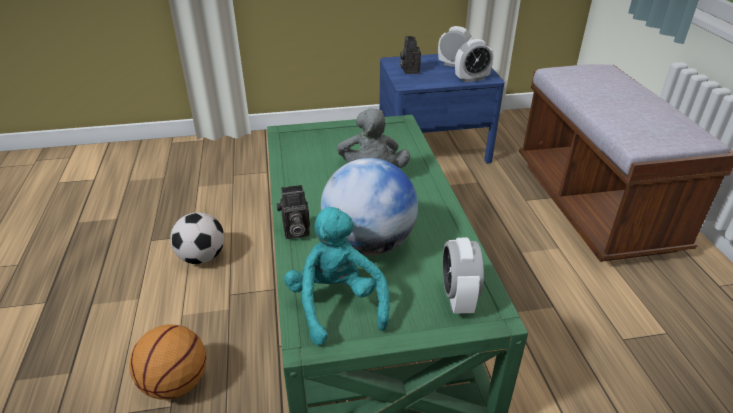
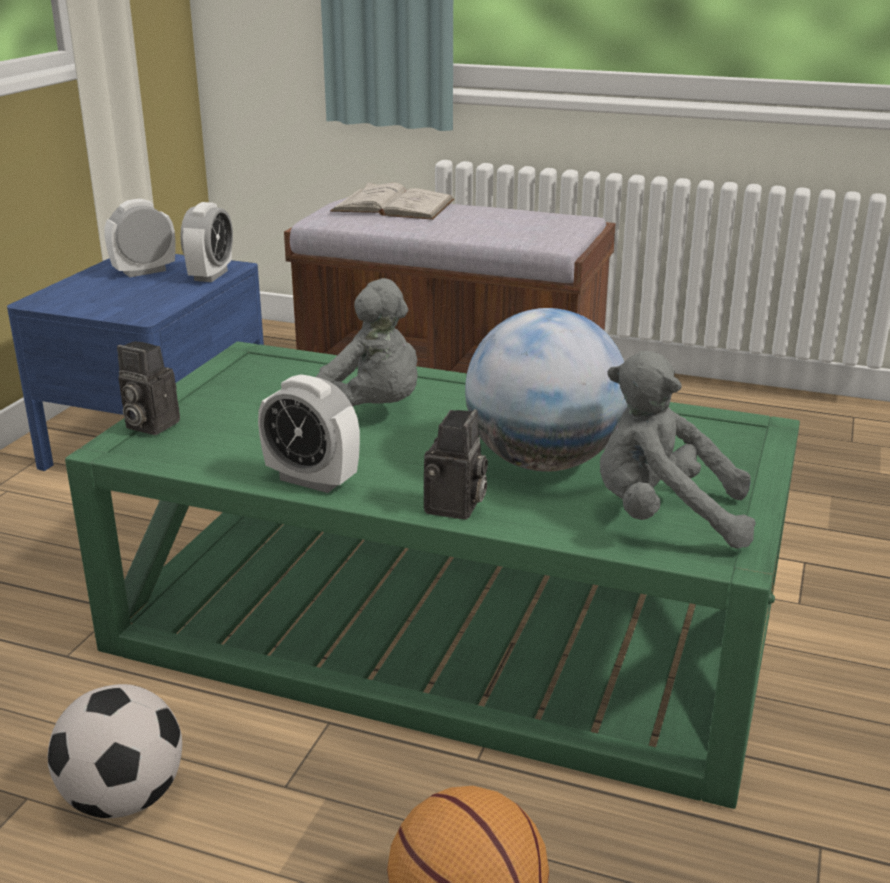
camera: 60 degrees left, 10 degrees down
turquoise plush toy [284,207,390,345] -> grey plush toy [600,351,756,548]
camera [400,35,421,74] -> camera moved to [117,341,180,435]
alarm clock [443,237,484,314] -> alarm clock moved to [258,374,360,493]
none -> white book [330,182,454,220]

